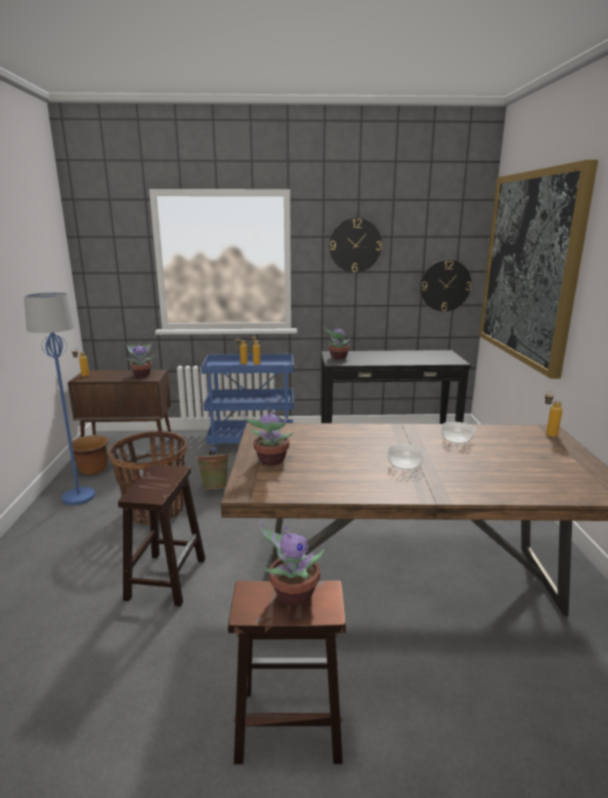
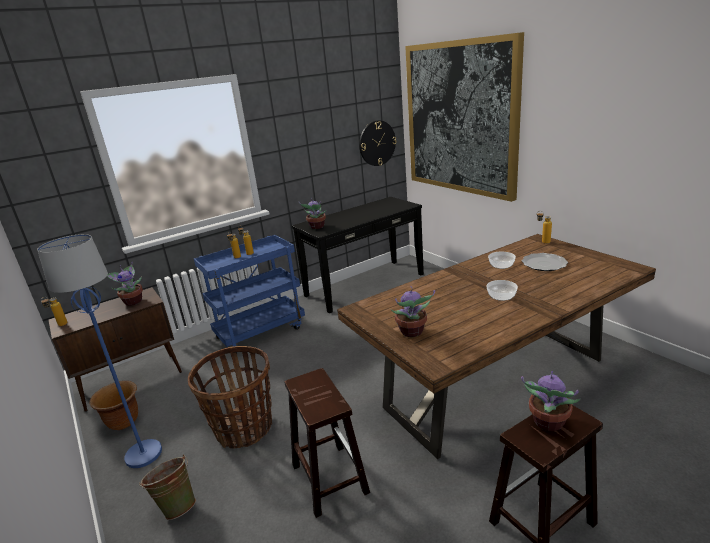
camera: 30 degrees left, 5 degrees up
green bucket [195,452,230,489] -> green bucket moved to [139,454,196,520]
wall clock [329,218,382,273] -> none
none -> plate [522,253,568,271]

